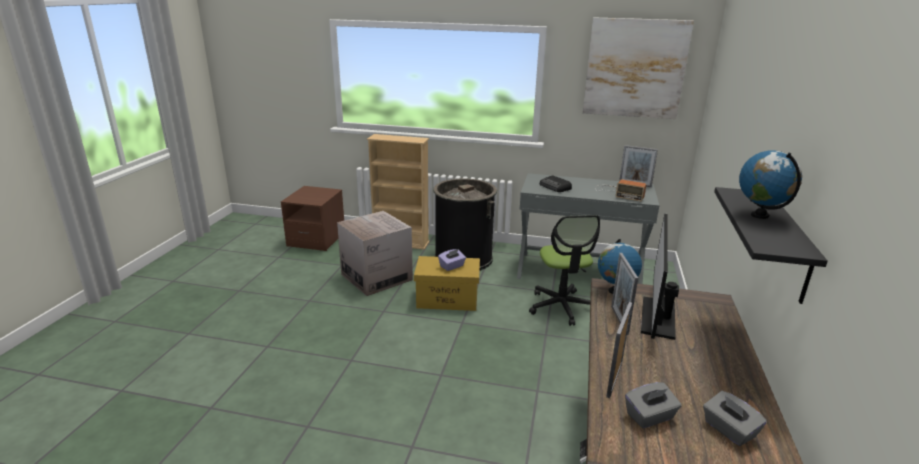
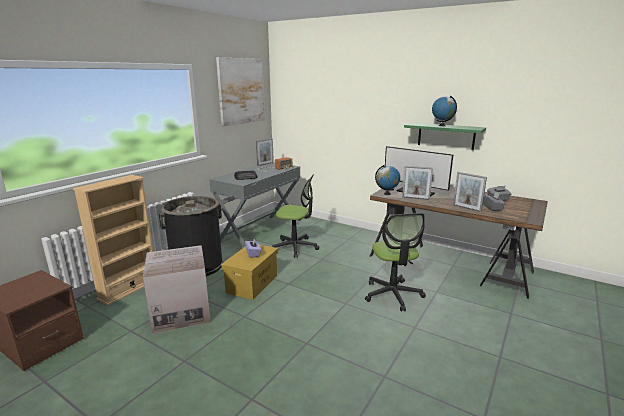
camera: 70 degrees left, 5 degrees down
black shelf [714,187,828,304] -> green shelf [404,123,486,150]
none -> office chair [365,213,426,312]

